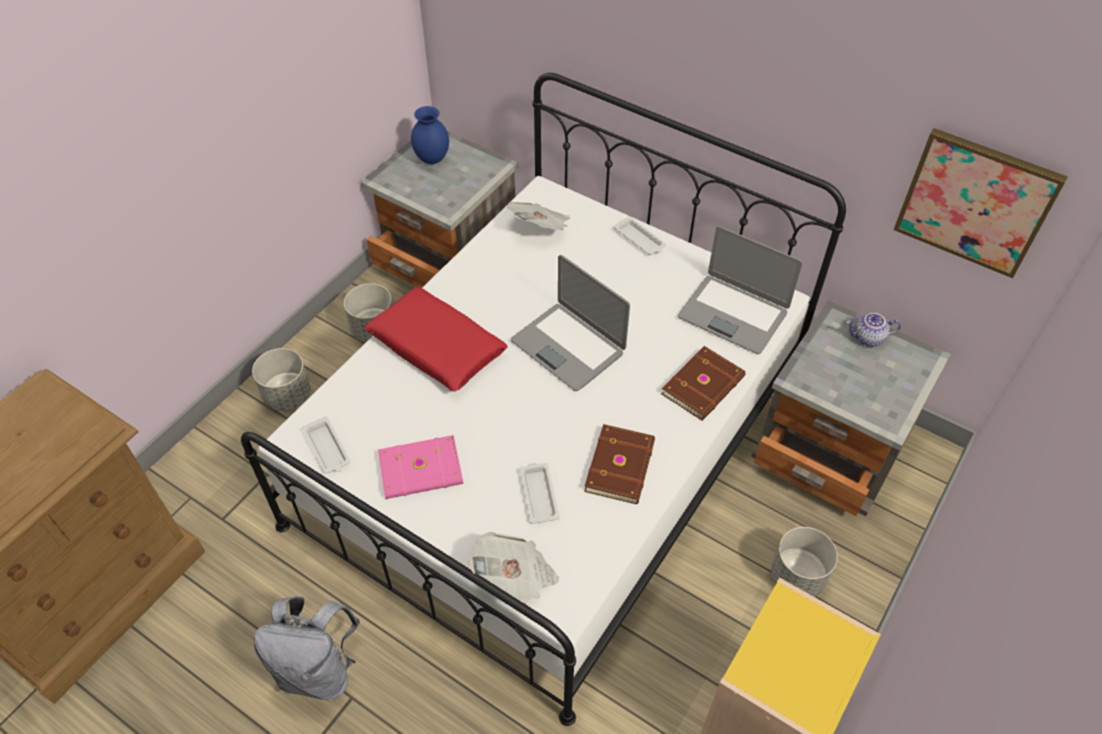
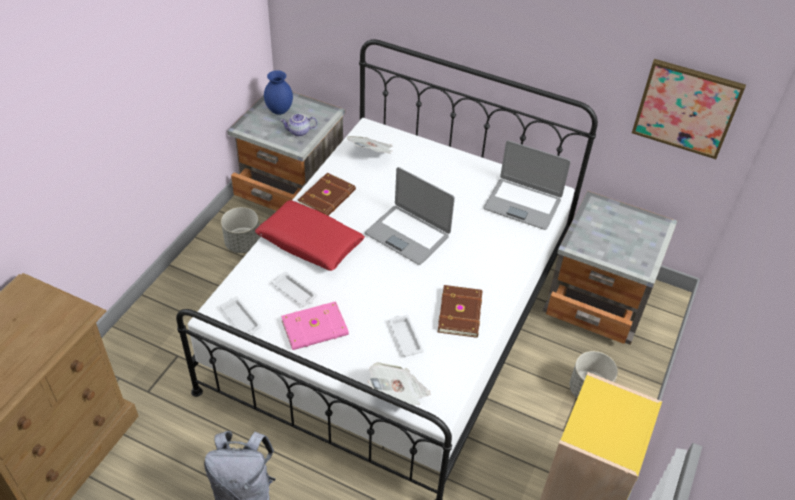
camera: 10 degrees left, 5 degrees down
grey planter [252,348,311,411] -> none
white tray [614,216,666,255] -> white tray moved to [271,271,317,307]
brown book [662,346,746,421] -> brown book moved to [298,172,356,216]
teapot [846,313,901,347] -> teapot moved to [280,114,317,137]

